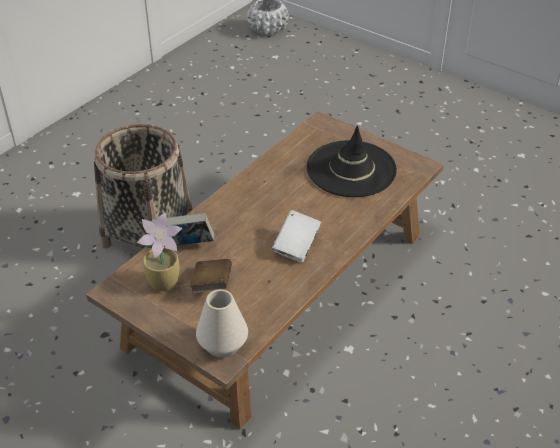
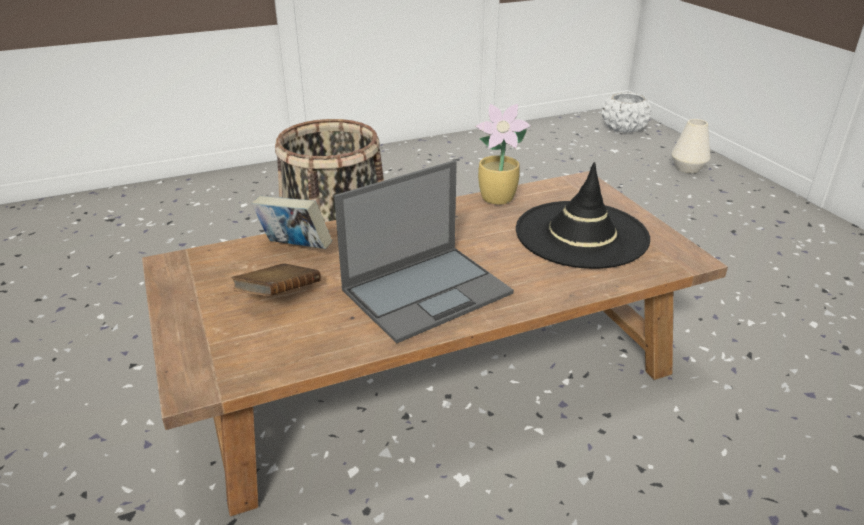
camera: 30 degrees right, 10 degrees down
potted plant [136,213,182,291] -> potted plant moved to [475,104,531,205]
white vase [196,289,248,358] -> white vase moved to [671,119,711,173]
white book [272,210,321,262] -> laptop [334,160,514,343]

